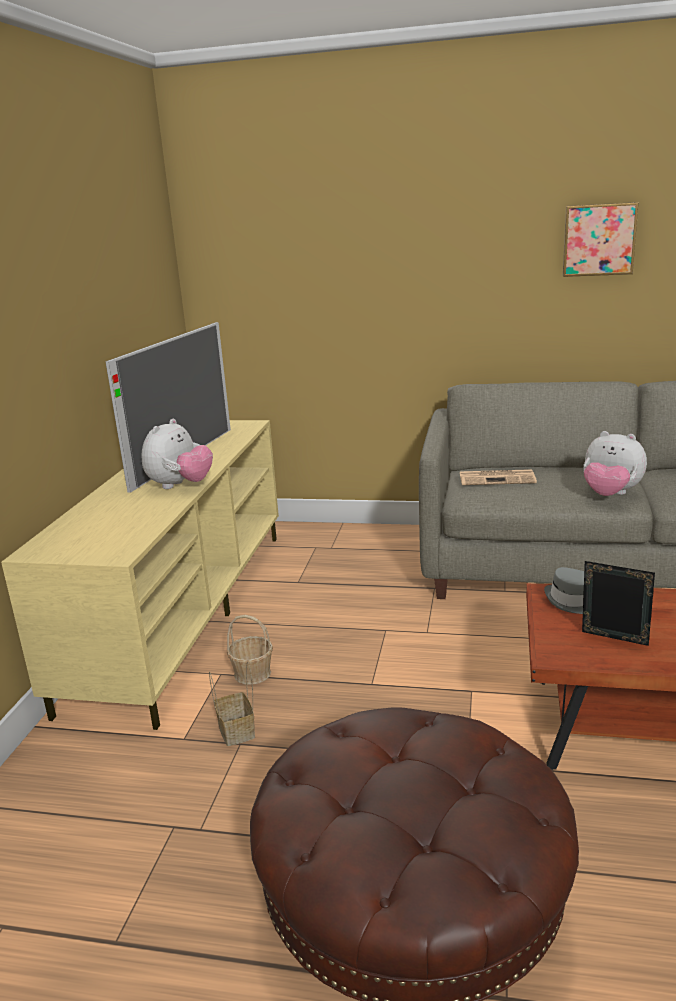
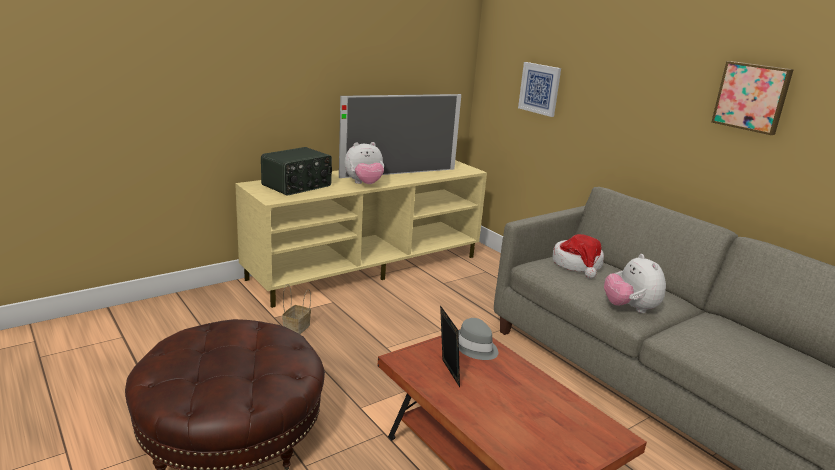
camera: 40 degrees right, 0 degrees up
basket [227,615,273,685] -> none
newspaper [460,469,537,485] -> hat [552,234,604,279]
none -> radio [261,147,332,196]
none -> picture [518,62,561,117]

